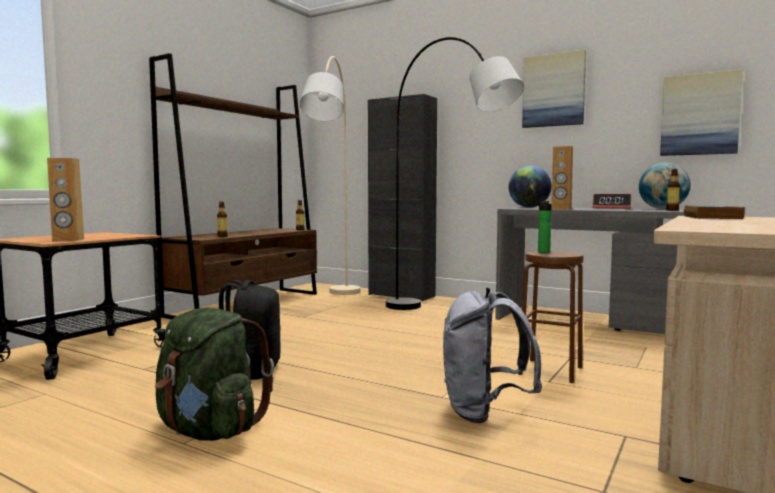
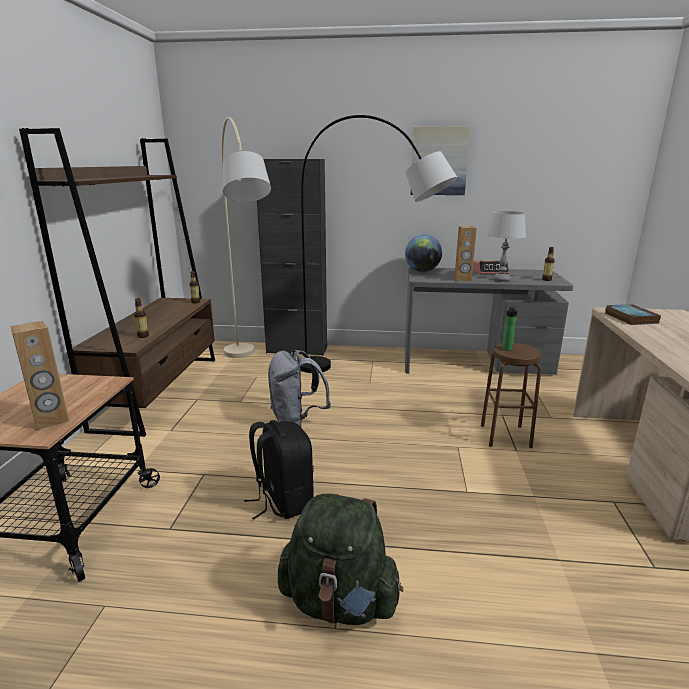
camera: 25 degrees left, 15 degrees up
grey backpack [443,288,542,423] -> grey backpack moved to [268,350,331,427]
globe [639,162,691,209] -> none
picture [660,69,743,156] -> none
none -> grey table lamp [487,211,526,282]

